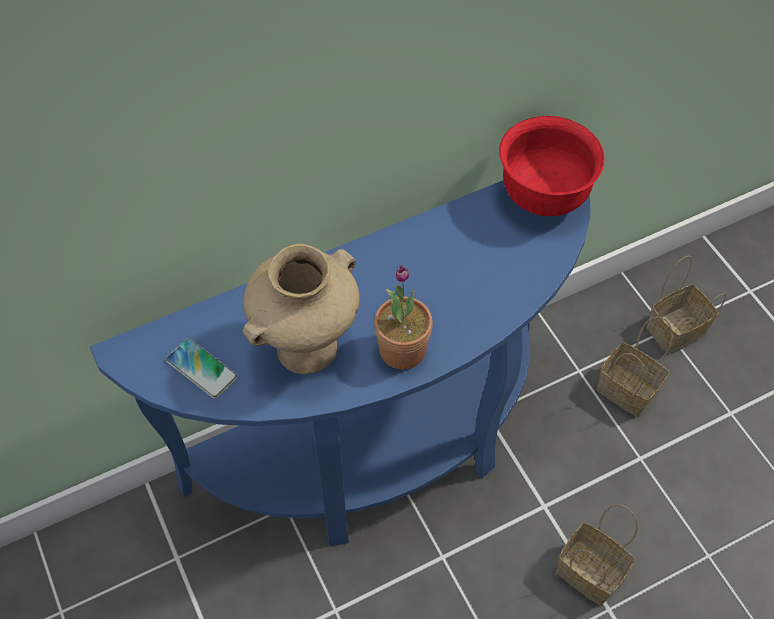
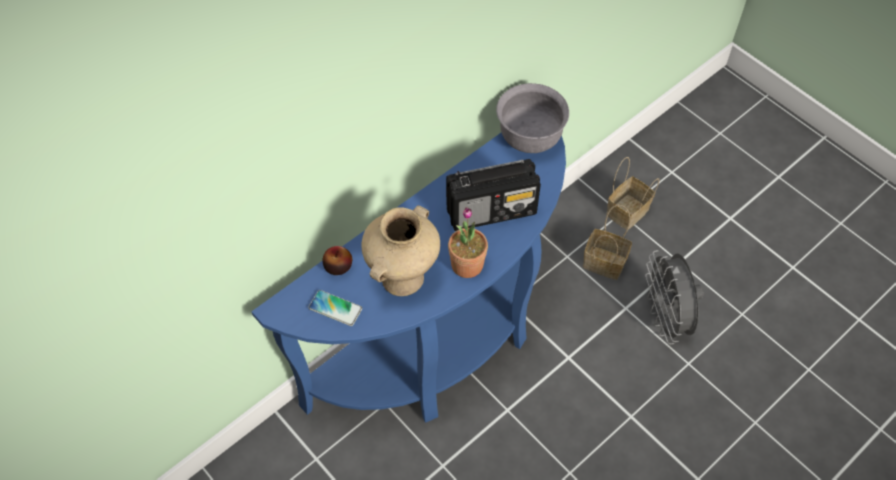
camera: 15 degrees left, 0 degrees up
red bowl [499,116,605,216] -> grey bowl [496,83,569,153]
basket [555,504,638,606] -> none
none -> apple [322,246,352,275]
none -> radio [446,159,541,231]
none -> grey fan [645,250,703,344]

